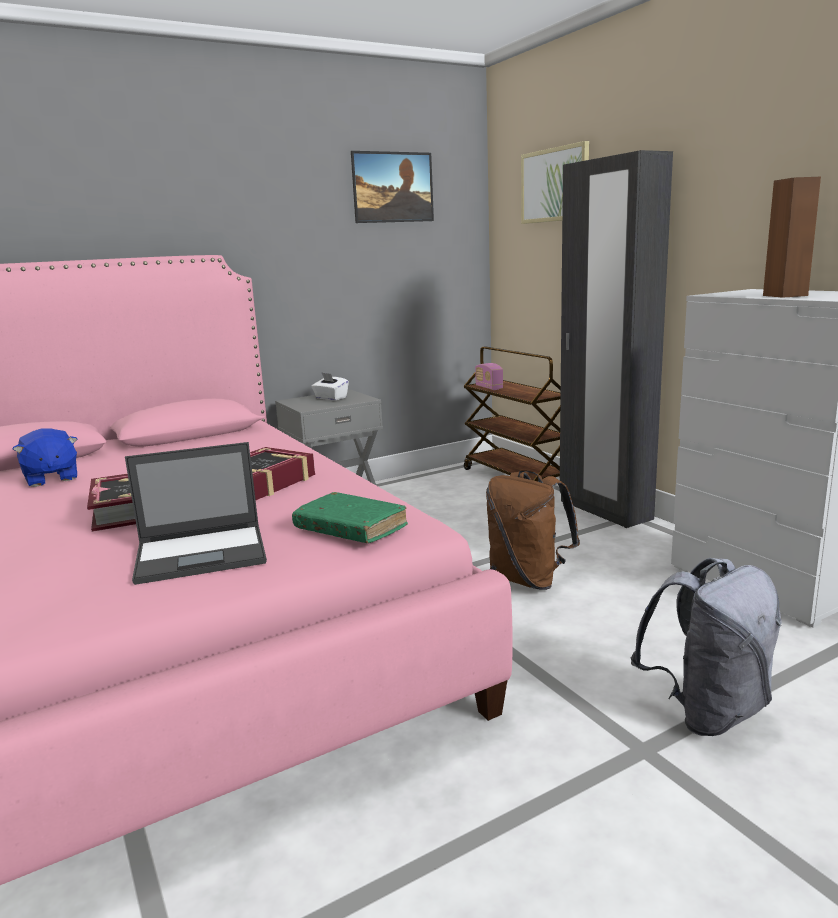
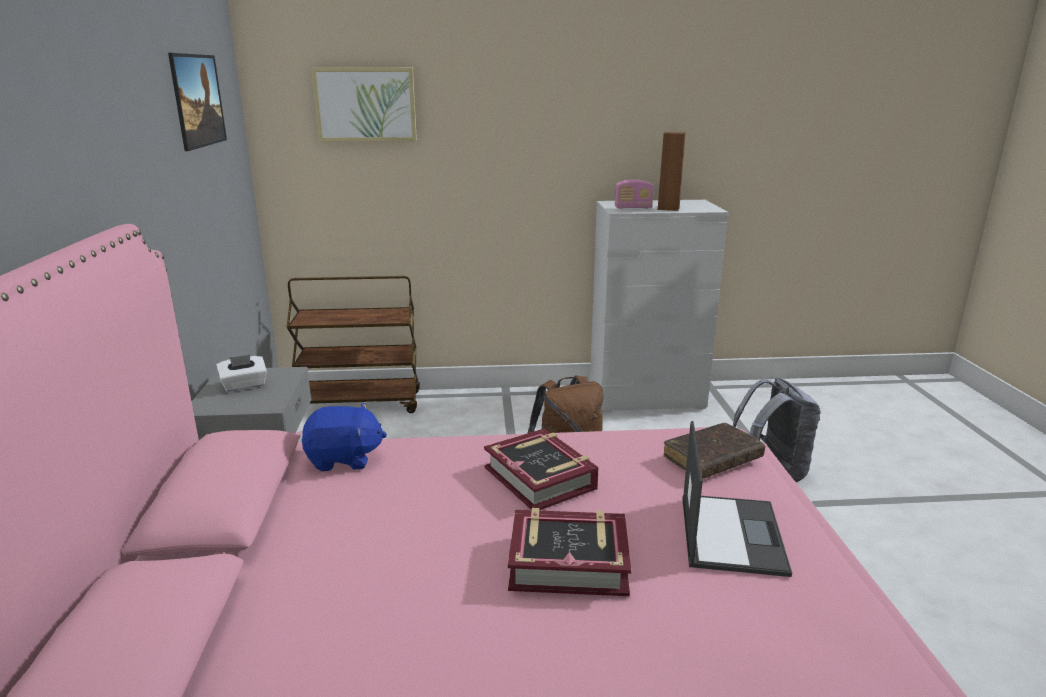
camera: 65 degrees left, 5 degrees up
blue plush toy [13,428,77,487] -> blue plush toy moved to [302,403,387,471]
green book [292,492,408,543] -> brown book [663,423,766,479]
radio [475,363,503,390] -> radio moved to [615,180,654,209]
black wardrobe [560,150,673,528] -> none

